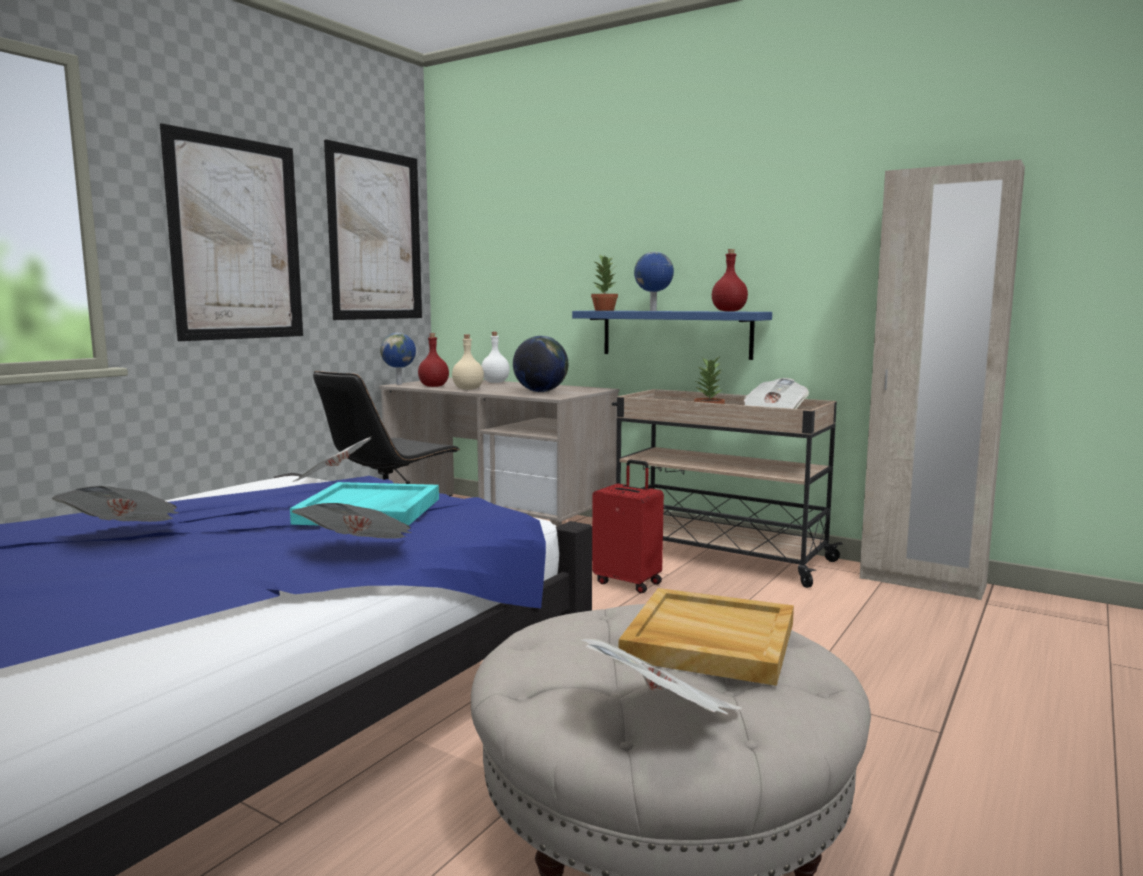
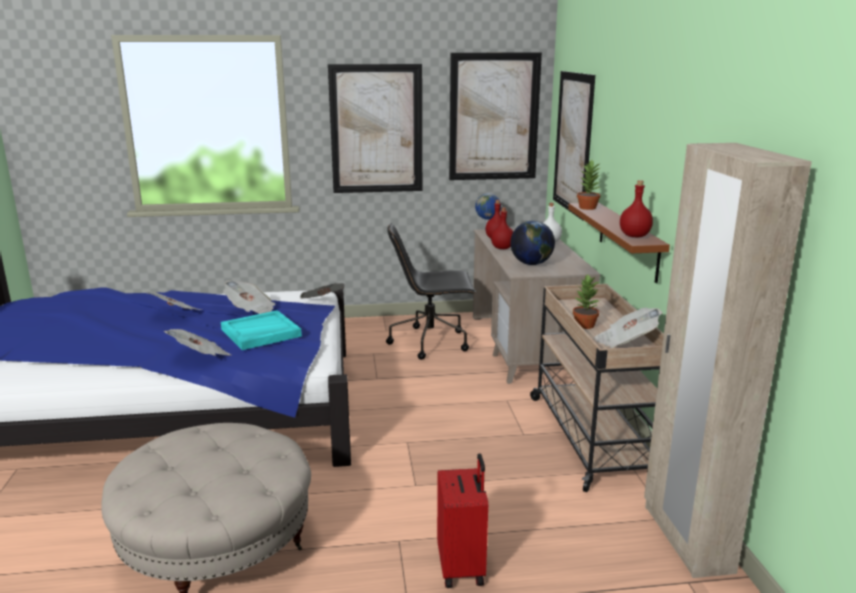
camera: 50 degrees right, 10 degrees up
beige bottle [452,334,484,390] -> red bottle [491,208,513,249]
blue shelf [572,311,772,360] -> brown shelf [568,203,670,283]
newspaper [581,638,742,715] -> newspaper moved to [223,281,275,314]
red suitcase [592,460,664,593] -> red suitcase moved to [437,453,488,588]
beige tray [619,588,794,686] -> none
globe [634,252,674,311] -> none
none -> picture [553,71,595,221]

